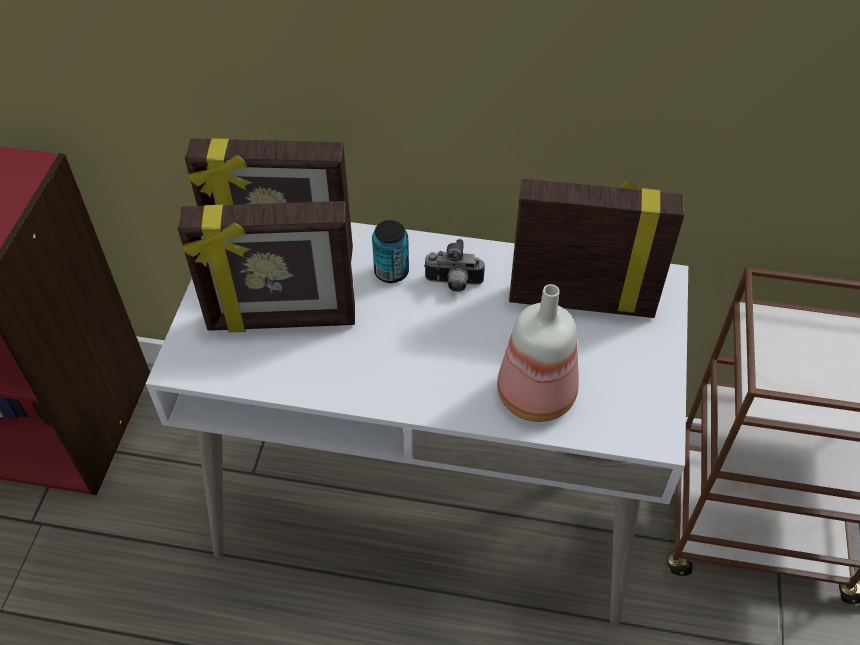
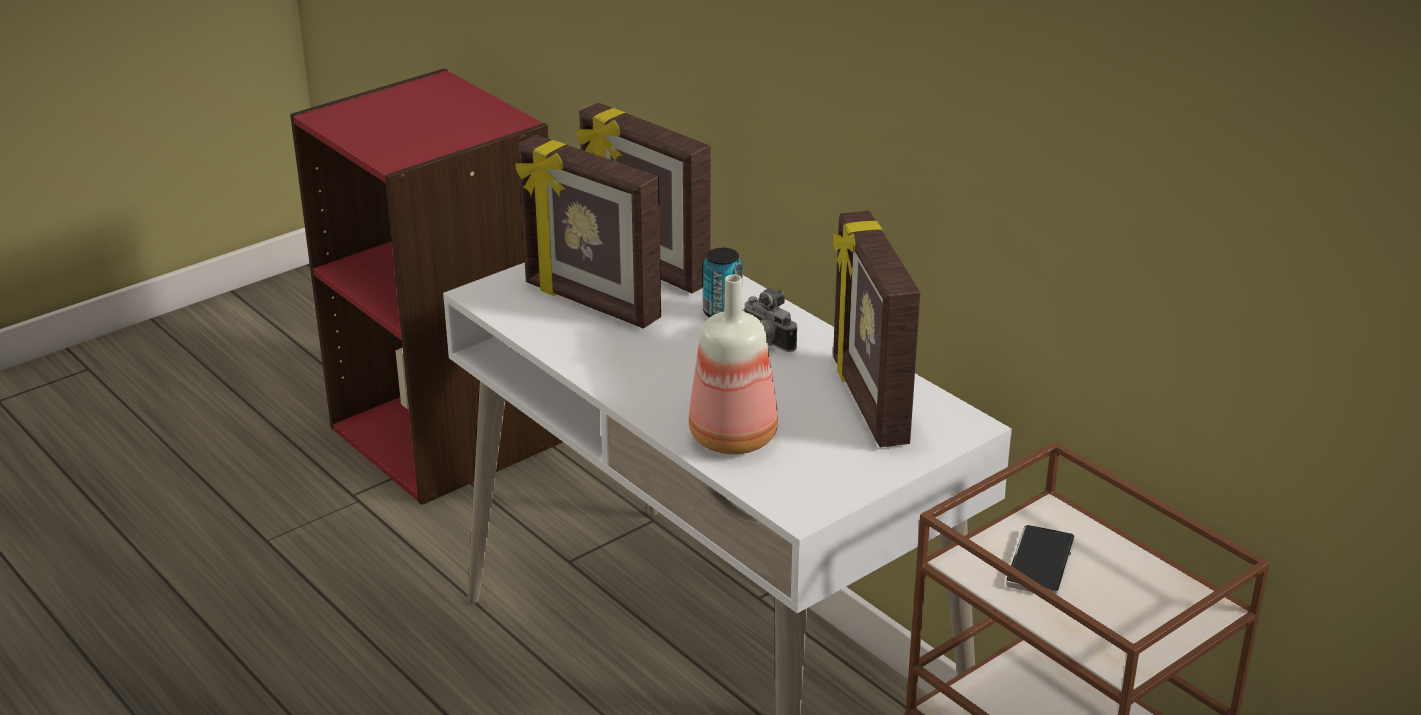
camera: 40 degrees right, 20 degrees down
picture frame [509,179,684,318] -> picture frame turned 150 degrees counterclockwise [833,211,920,447]
none -> phone [1006,525,1074,595]

